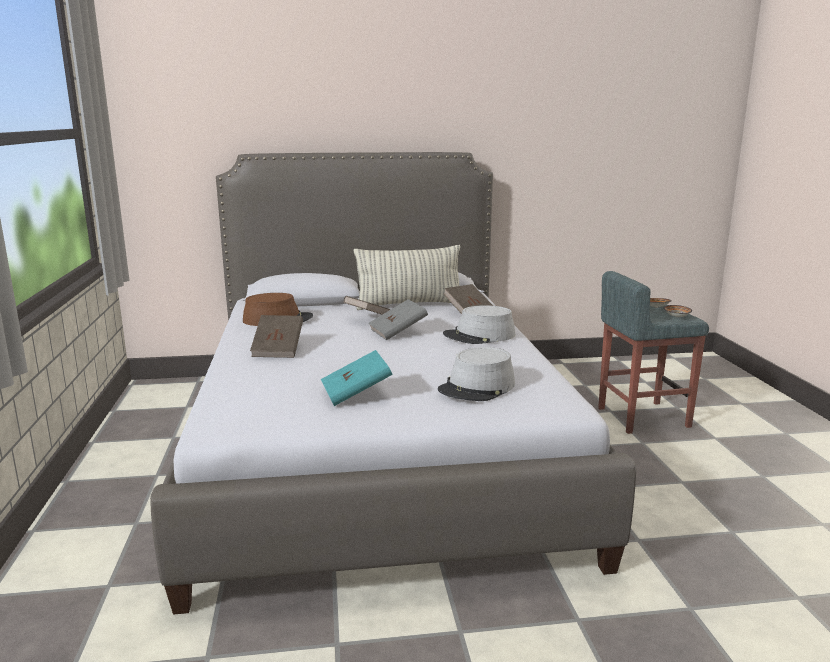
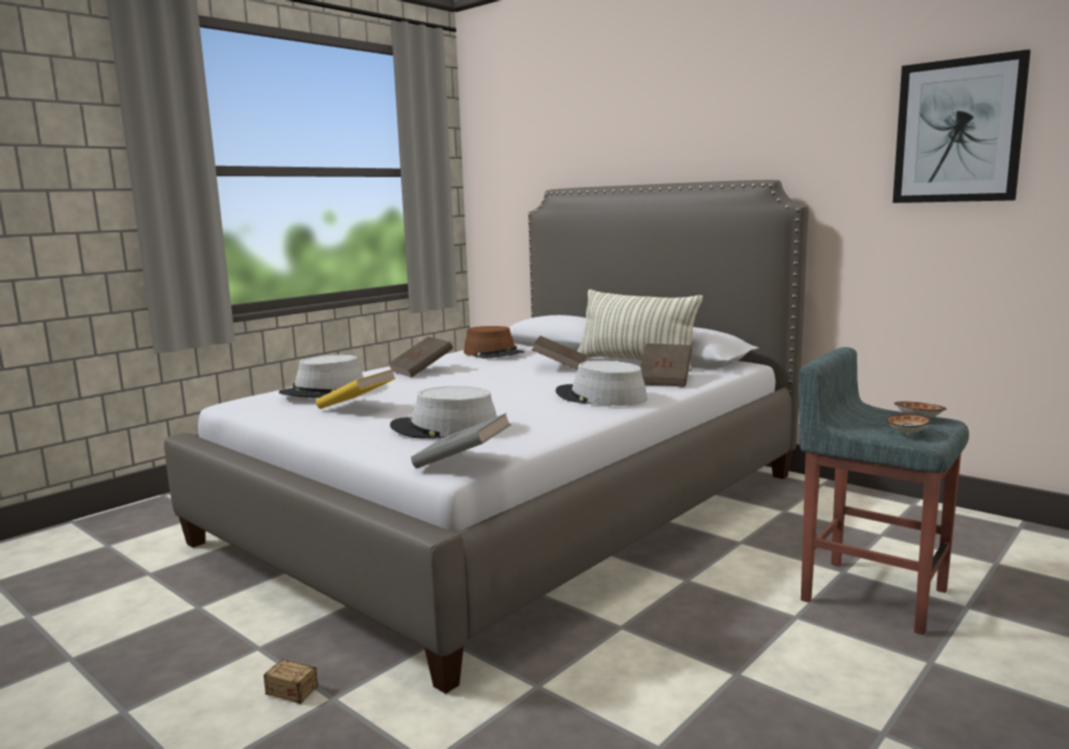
camera: 50 degrees right, 5 degrees down
turquoise book [321,350,393,406] -> yellow book [316,369,396,409]
grey book [368,299,428,340] -> grey book moved to [411,413,512,469]
none -> storage box [213,615,318,704]
none -> grey hat [279,355,363,398]
none -> picture [893,49,1031,203]

